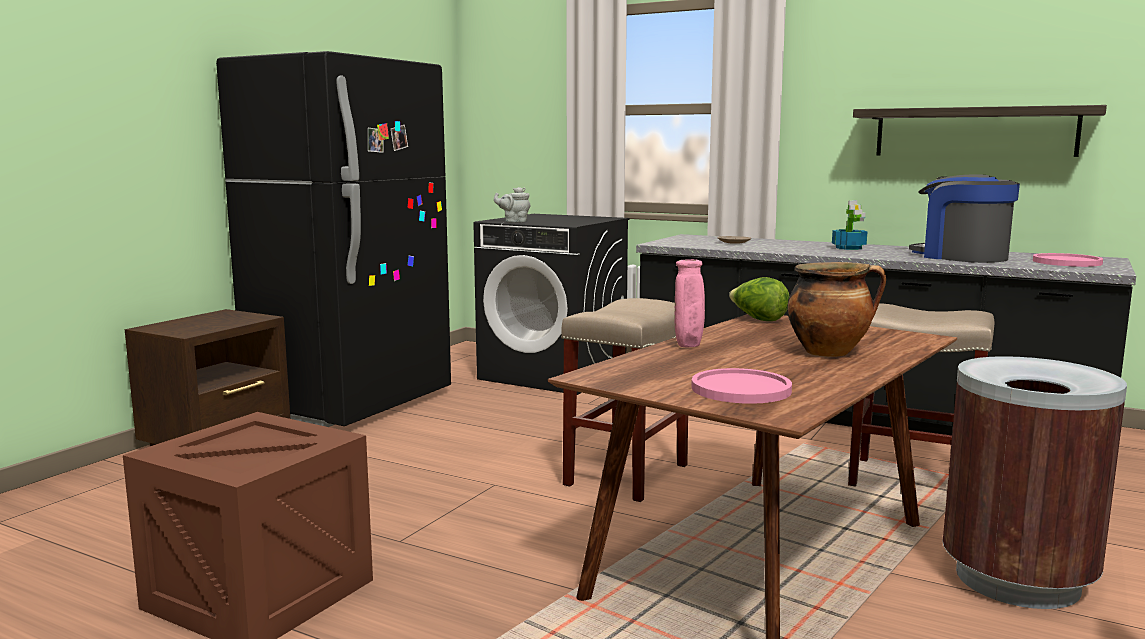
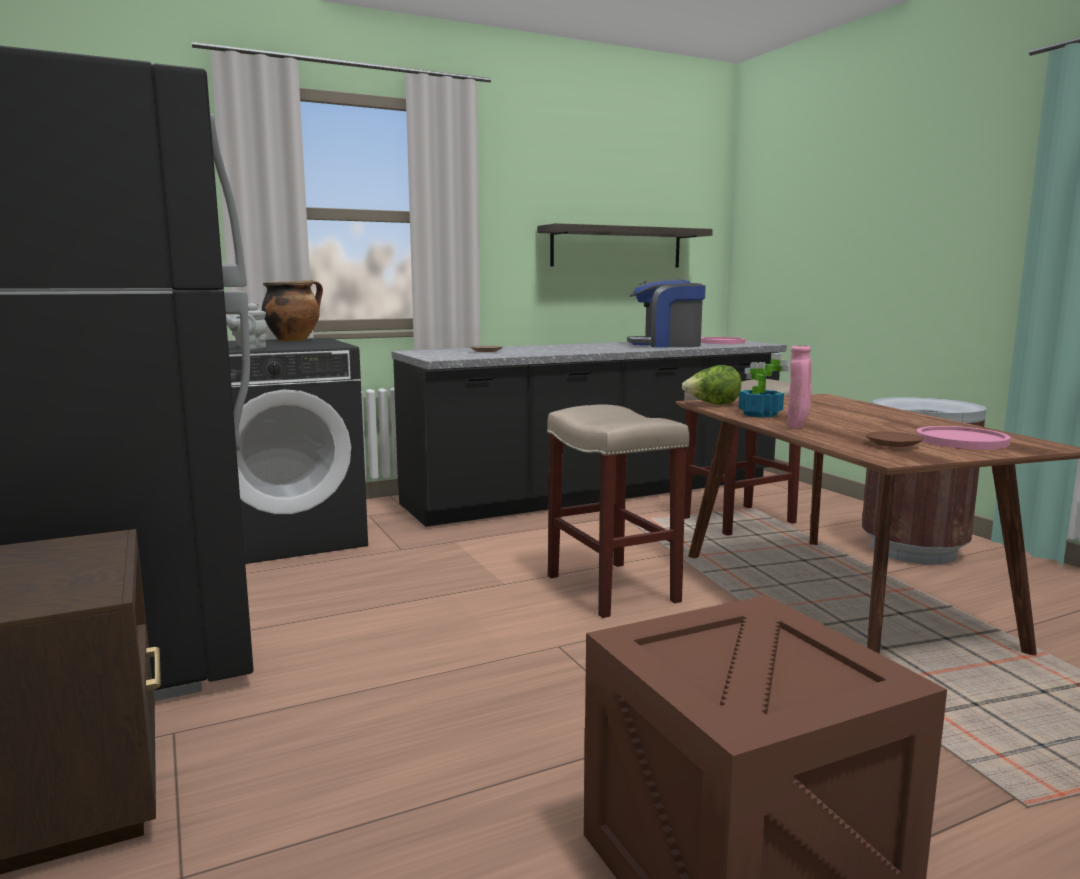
camera: 55 degrees left, 0 degrees up
cooking pot [787,262,886,357] -> cooking pot moved to [262,280,323,341]
potted plant [832,200,867,250] -> potted plant moved to [738,353,790,418]
none -> brown plate [866,431,924,447]

